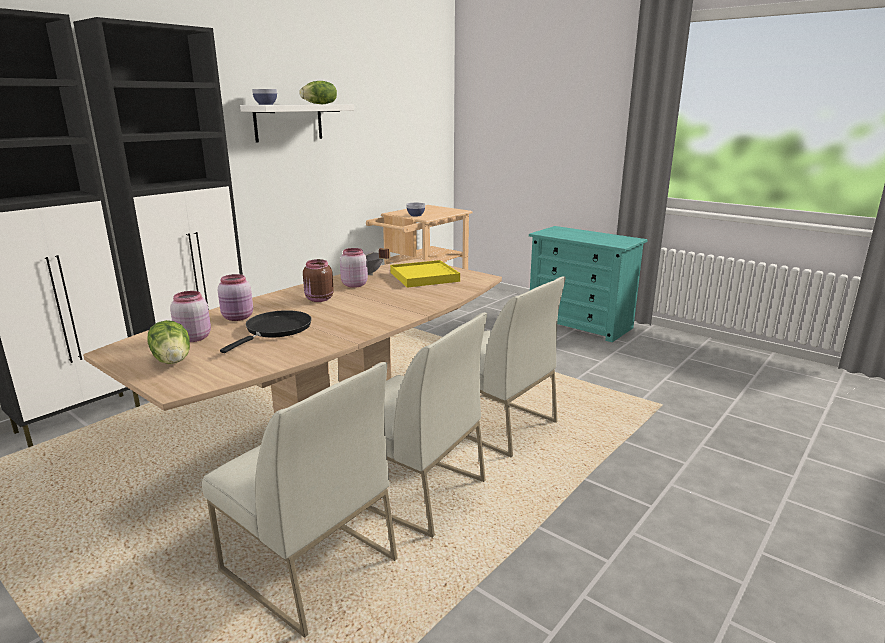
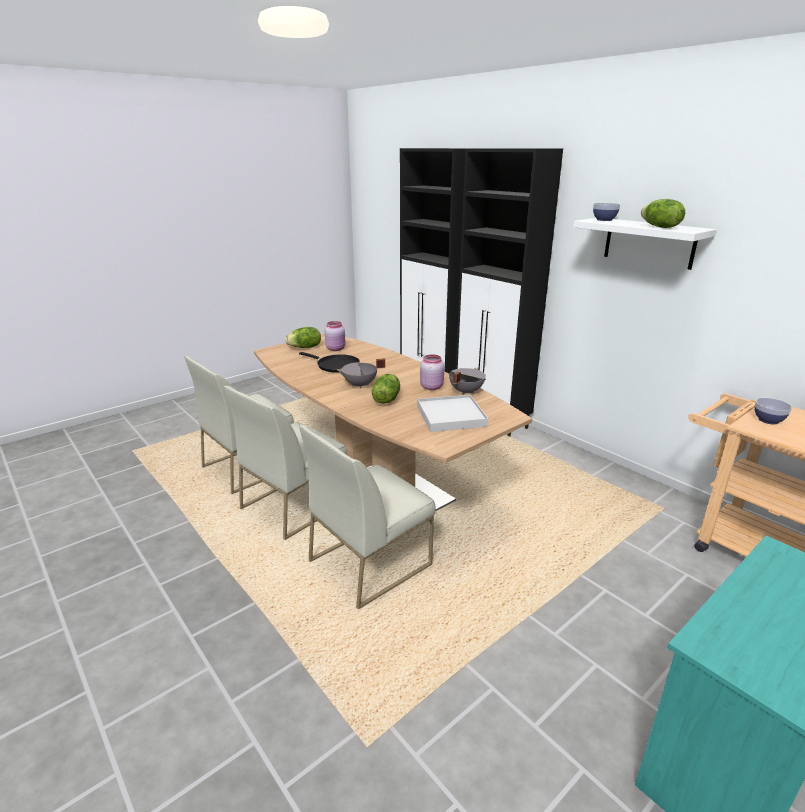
camera: 100 degrees right, 5 degrees up
pink jar [218,274,253,321] -> none
brown jar [303,259,334,302] -> none
yellow tray [390,260,460,288] -> white tray [417,395,488,432]
none -> grey cooking pot [337,358,385,389]
none -> lettuce [372,374,400,404]

